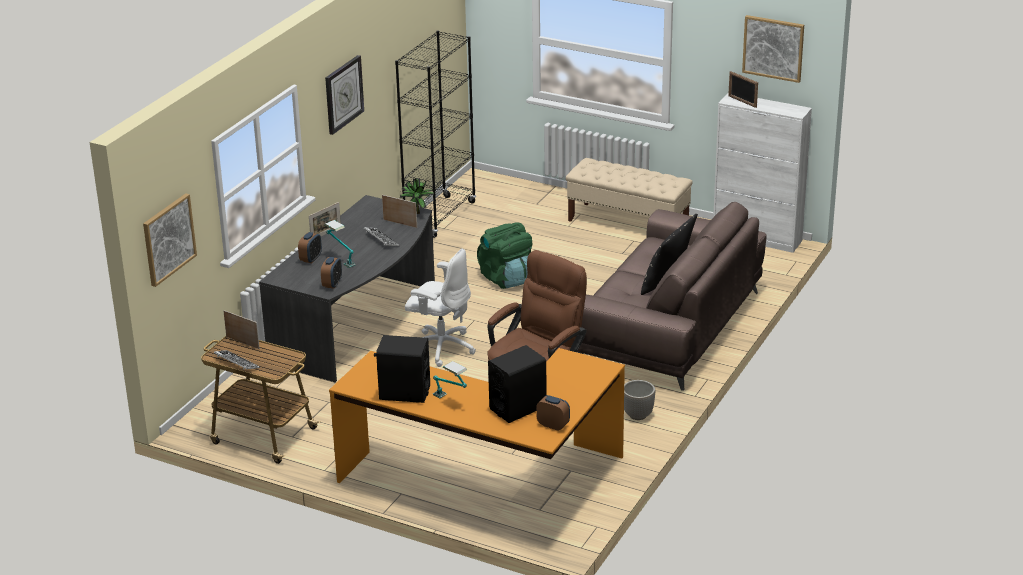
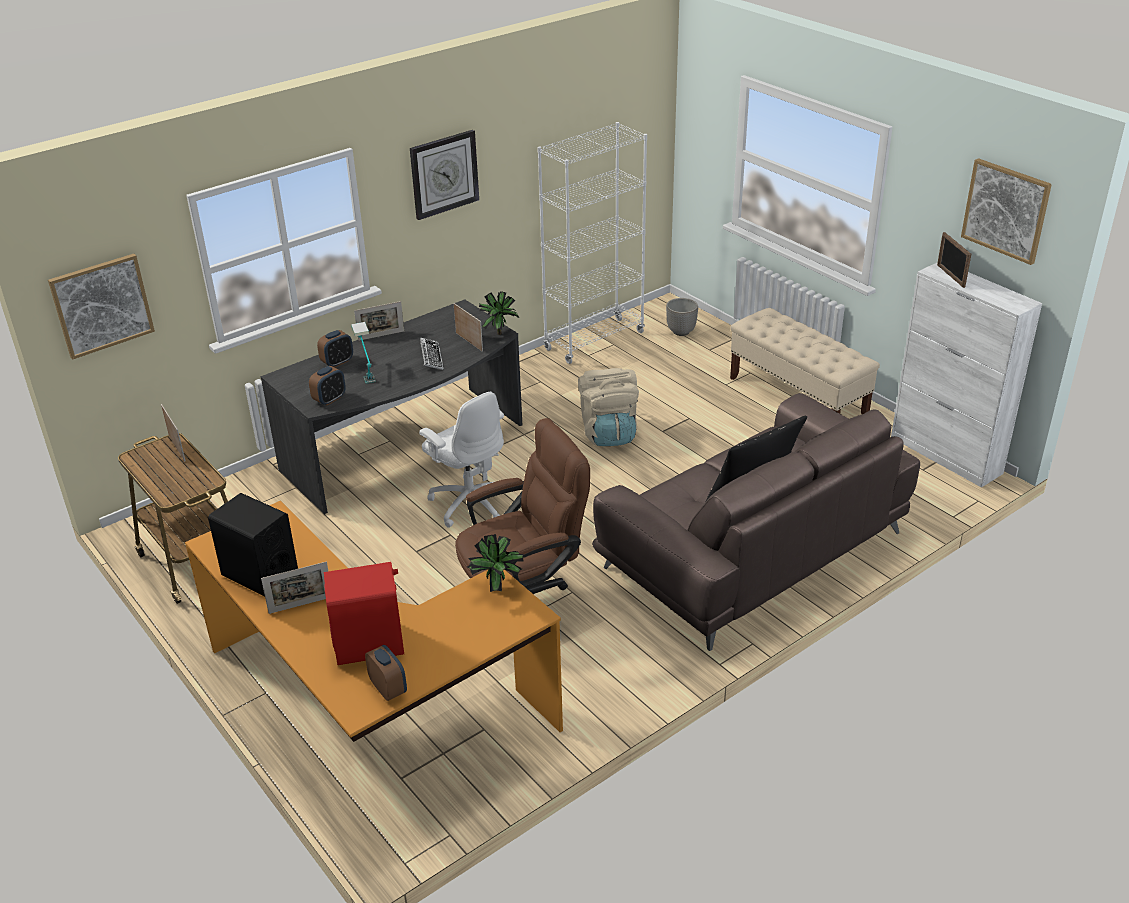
camera: 25 degrees right, 5 degrees up
keyboard [214,350,260,370] -> none
black bookcase [395,30,476,238] -> white bookcase [537,122,647,364]
table lamp [433,361,467,399] -> picture frame [261,562,328,614]
green backpack [477,222,532,289] -> beige backpack [578,368,639,446]
black speaker [488,345,547,423] -> red speaker [324,562,404,665]
planter [624,380,655,420] -> planter moved to [666,298,698,336]
none -> potted plant [467,534,524,592]

